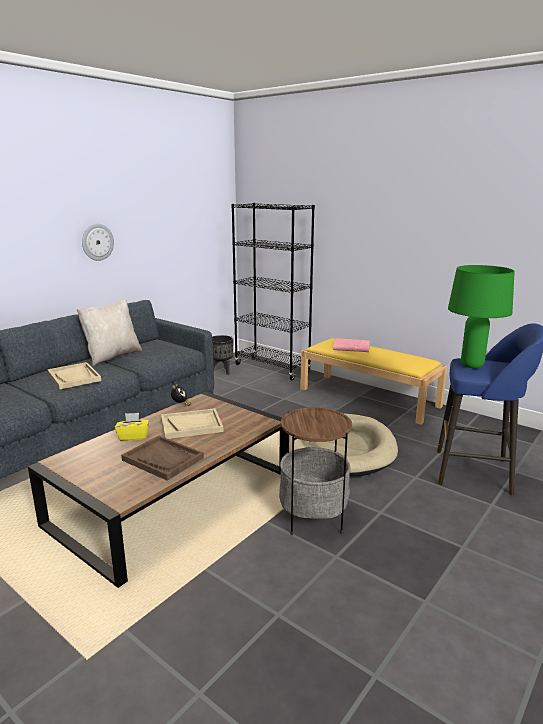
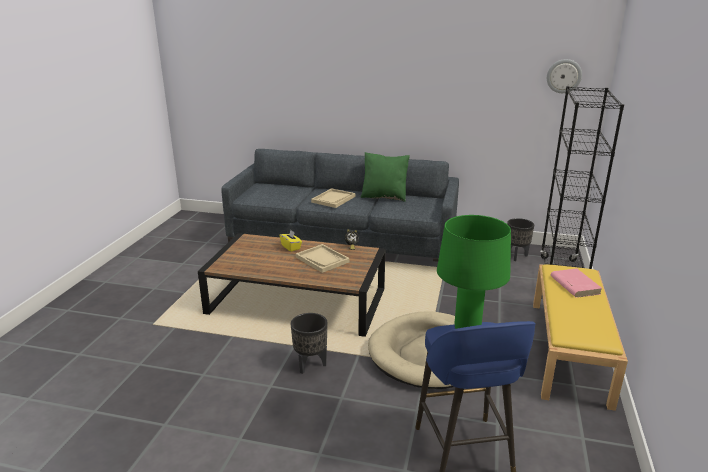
camera: 65 degrees right, 5 degrees up
beige pillow [77,299,142,366] -> green pillow [360,152,410,202]
wall clock [82,224,114,261] -> wall clock moved to [547,59,582,93]
brown tray [121,436,204,481] -> none
side table [279,407,352,535] -> black planter [291,313,328,374]

